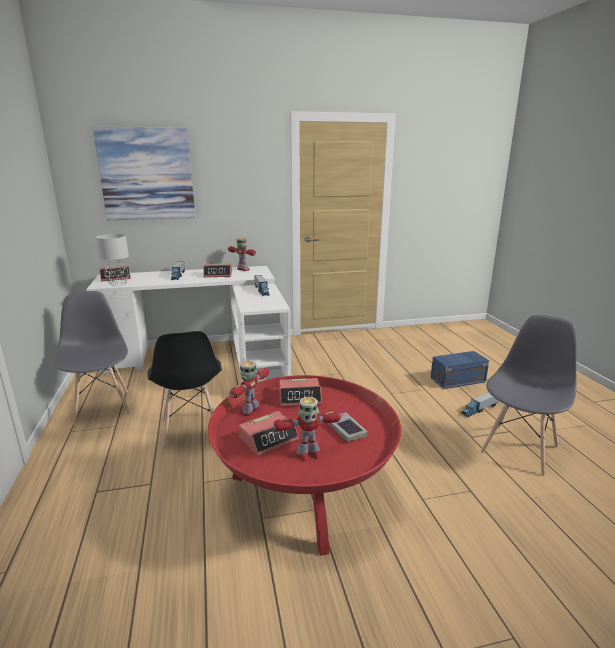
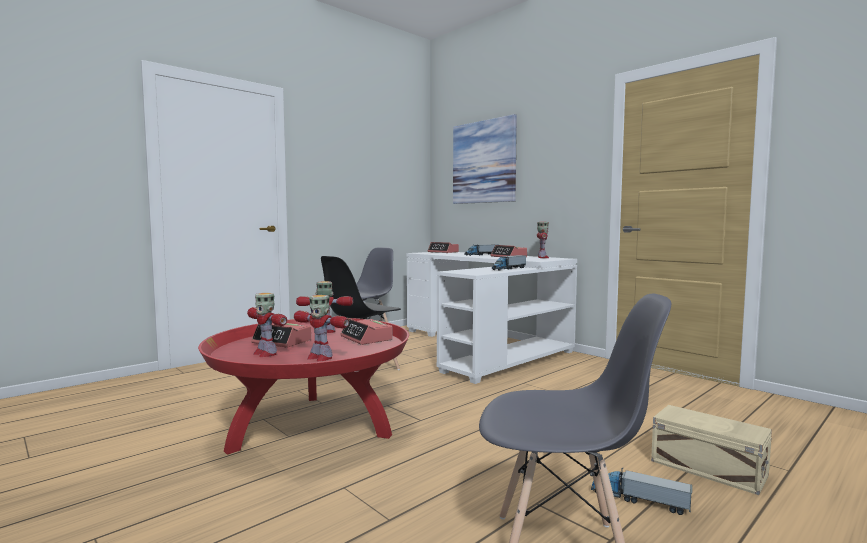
camera: 60 degrees right, 15 degrees down
grey table lamp [96,234,129,287] -> none
book [328,412,368,442] -> toy robot [294,295,349,361]
blue storage box [431,351,489,389] -> beige storage box [651,405,772,495]

